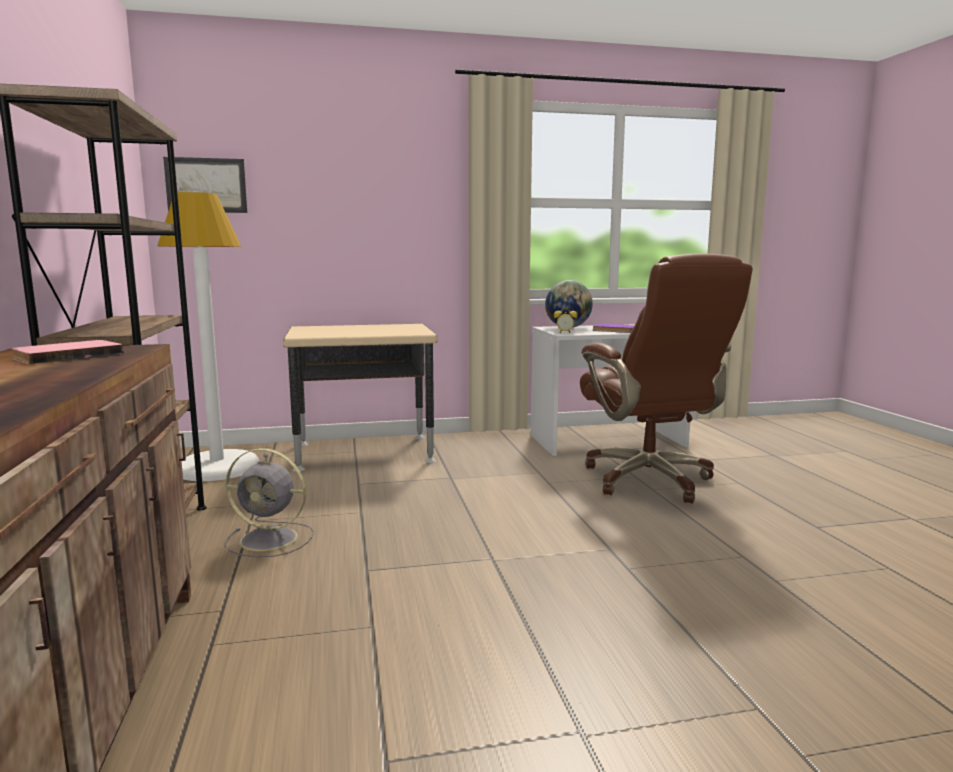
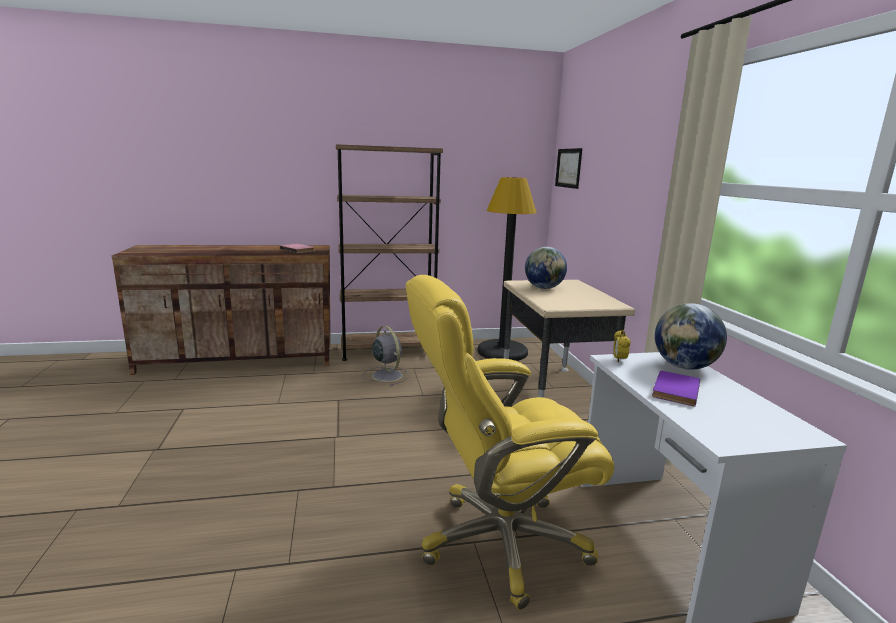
camera: 90 degrees right, 5 degrees up
white floor lamp [157,192,259,481] -> black floor lamp [477,177,537,361]
grey fan [225,448,314,557] -> grey fan turned 135 degrees clockwise [363,326,410,386]
brown office chair [580,254,753,504] -> yellow office chair [406,275,614,610]
none -> globe [525,247,567,289]

